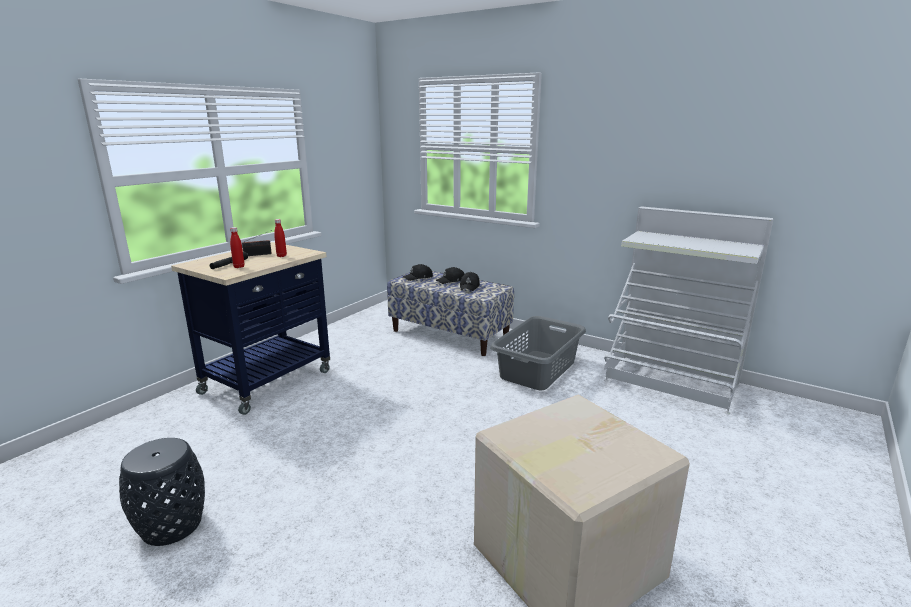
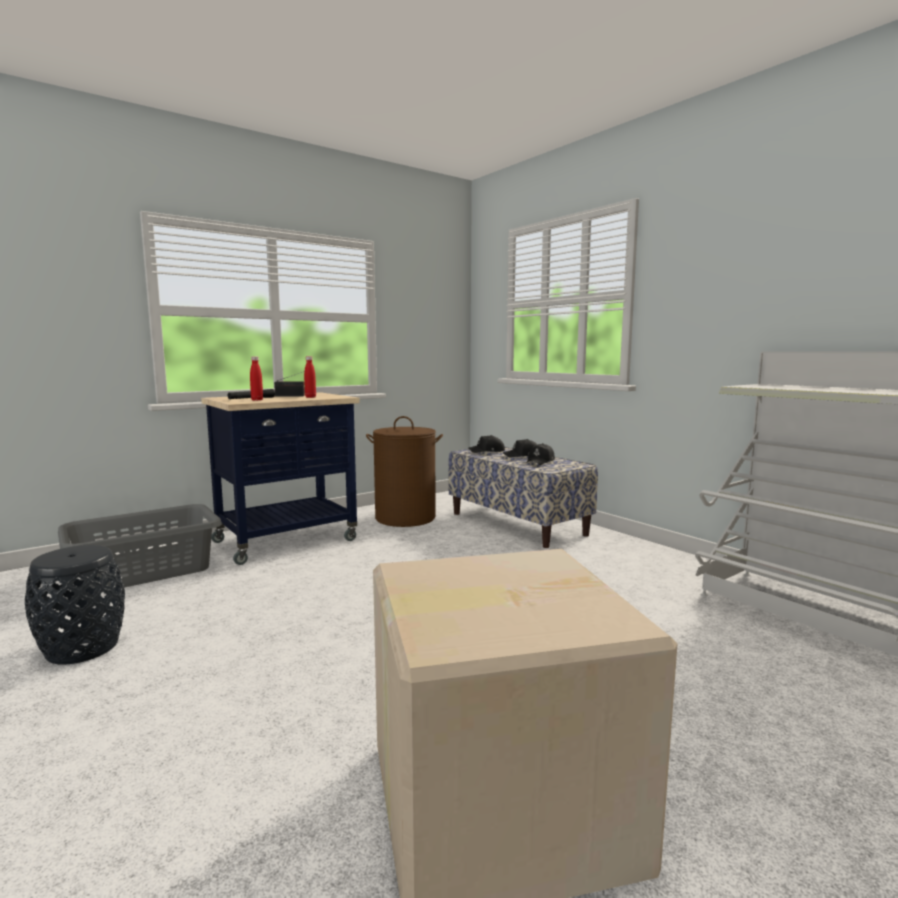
camera: 20 degrees right, 10 degrees down
grey laundry basket [490,316,586,390] -> grey laundry basket moved to [58,504,222,589]
none -> brown laundry basket [366,416,443,527]

